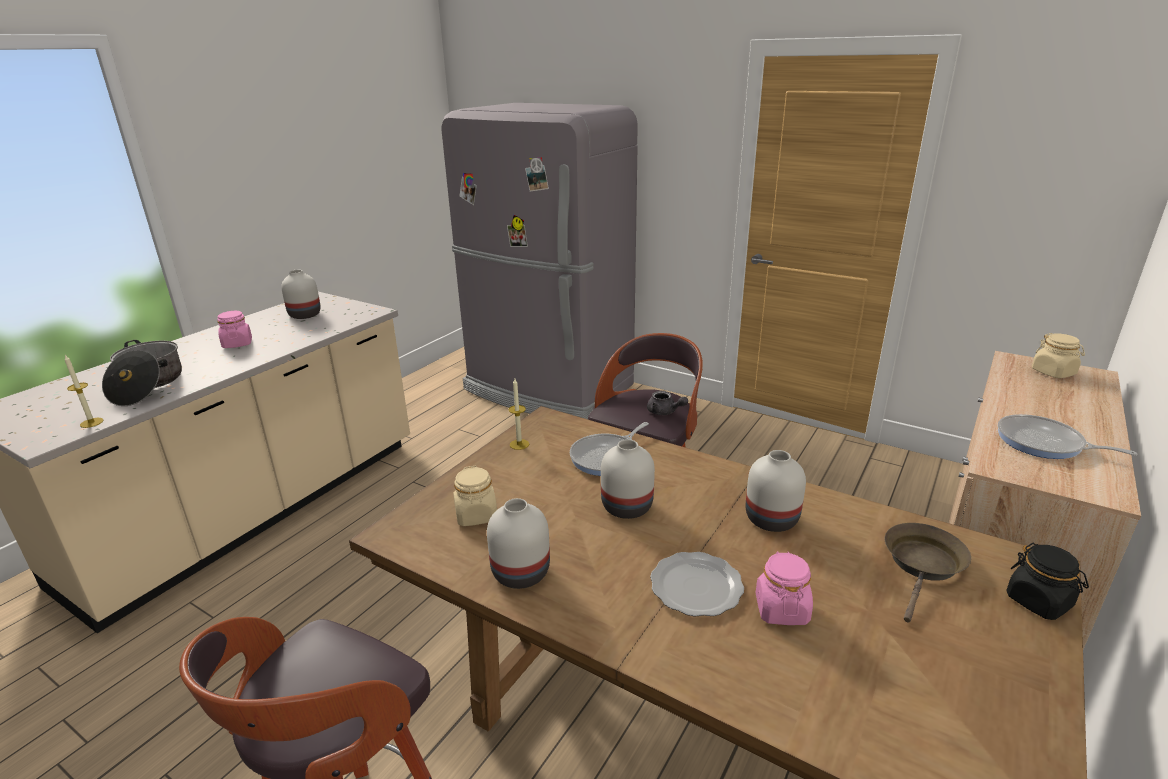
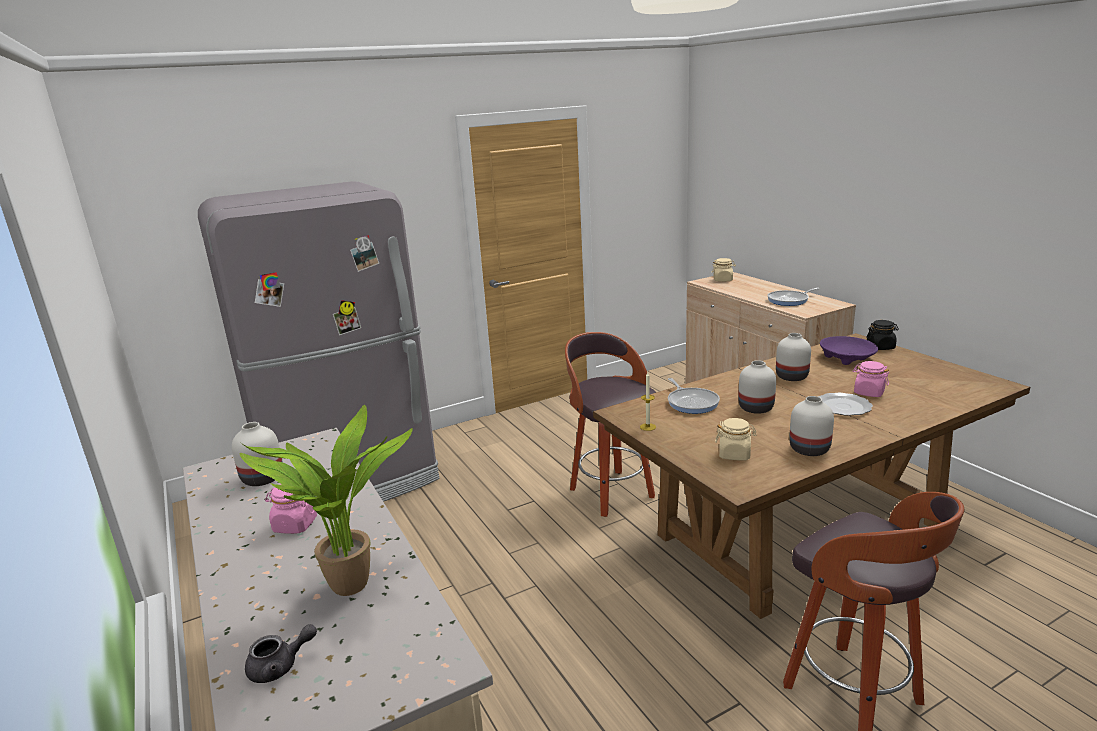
camera: 60 degrees left, 5 degrees down
candle [64,355,103,428] -> none
cooking pot [102,340,182,406] -> potted plant [239,405,413,596]
grey teapot [647,391,688,415] -> grey teapot moved to [245,624,317,683]
brown frying pan [885,523,971,623] -> purple bowl [820,336,878,365]

